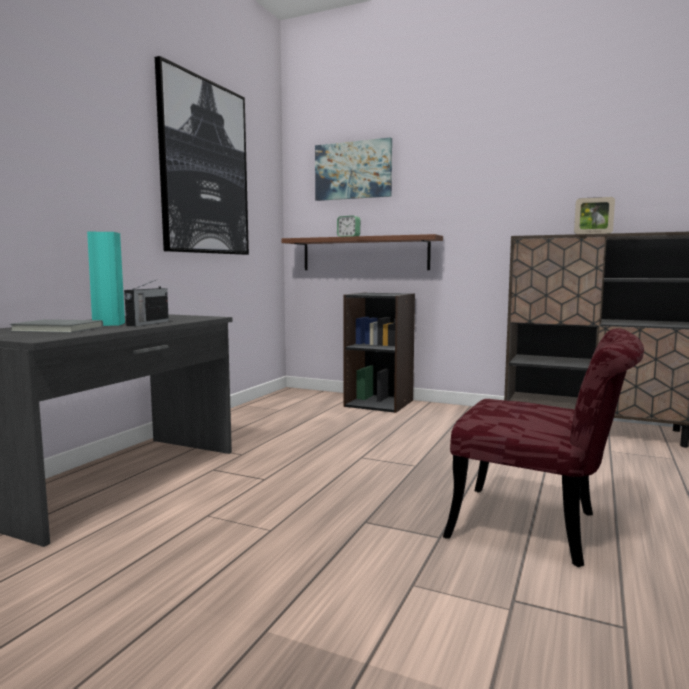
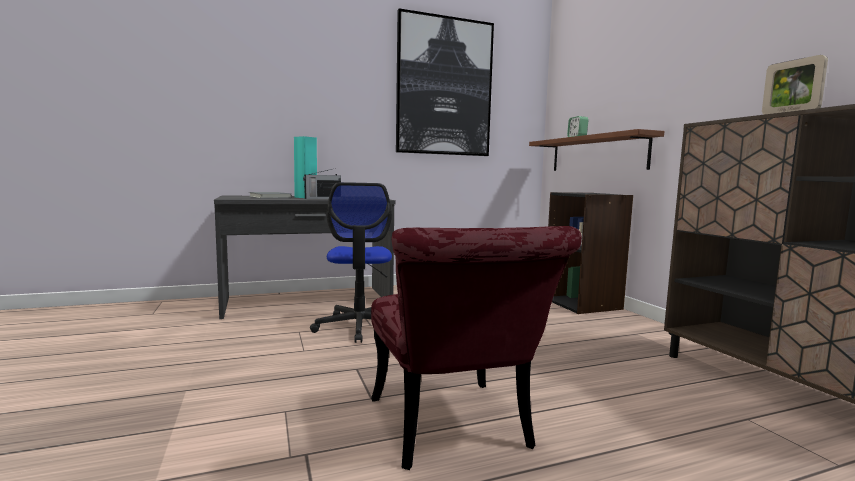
camera: 45 degrees right, 0 degrees up
picture [315,137,392,201] -> none
none -> office chair [310,182,392,343]

